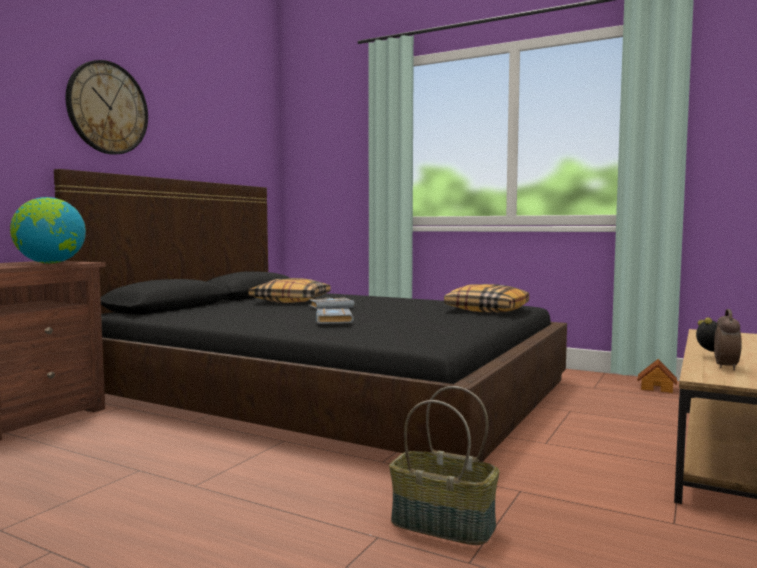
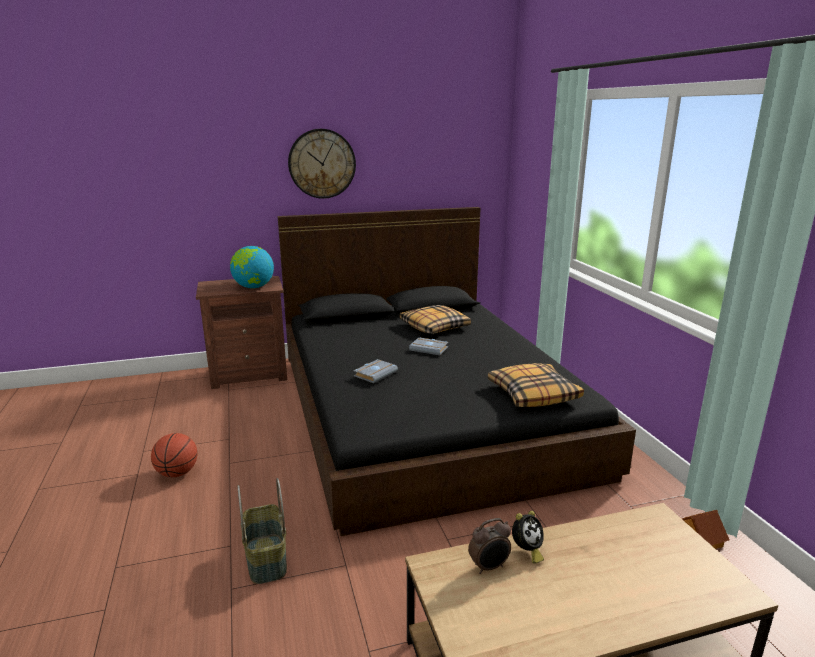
camera: 45 degrees right, 15 degrees up
none -> basketball [151,433,198,477]

